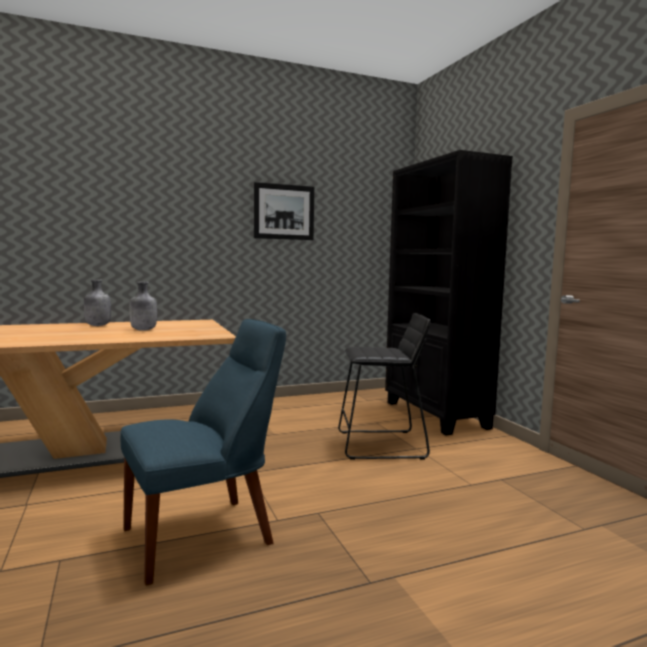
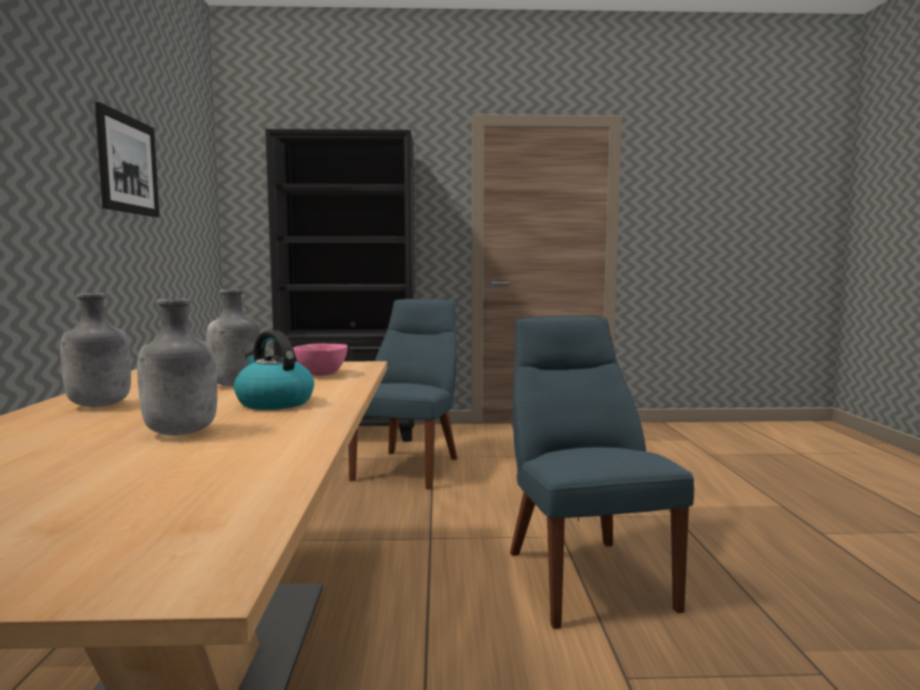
camera: 70 degrees left, 0 degrees up
black stool [338,313,430,460] -> blue chair [348,299,457,490]
none -> grey bottle [137,299,217,435]
none -> kettle [234,330,314,410]
none -> pink bowl [293,343,348,376]

